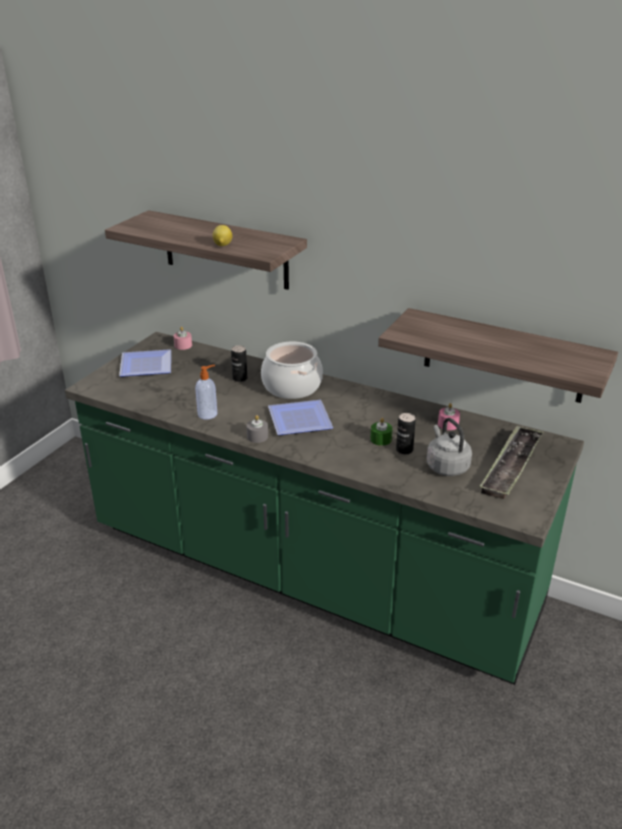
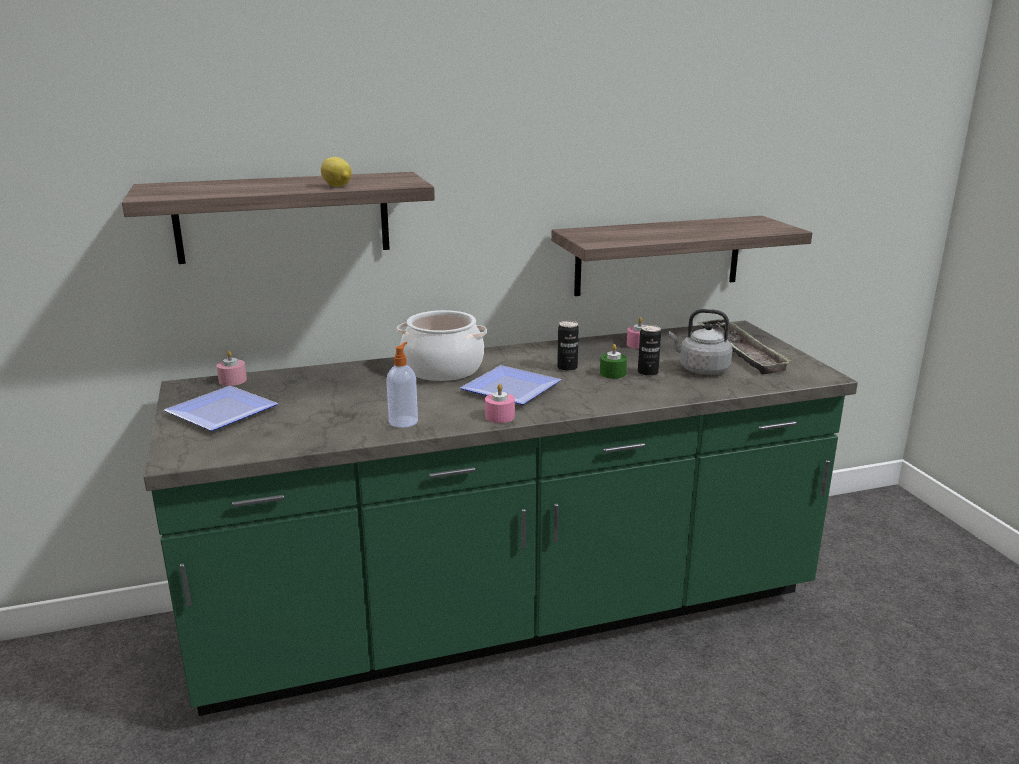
camera: 45 degrees left, 10 degrees down
can [231,345,247,382] -> can moved to [557,321,579,371]
grey candle [246,415,268,443] -> pink candle [485,384,515,423]

